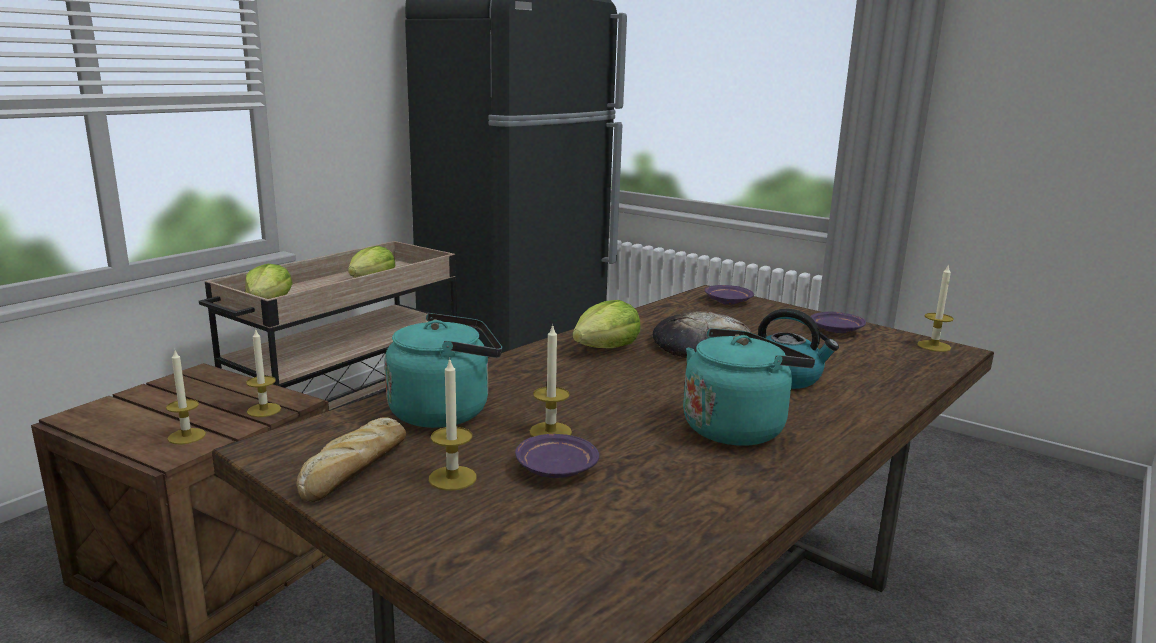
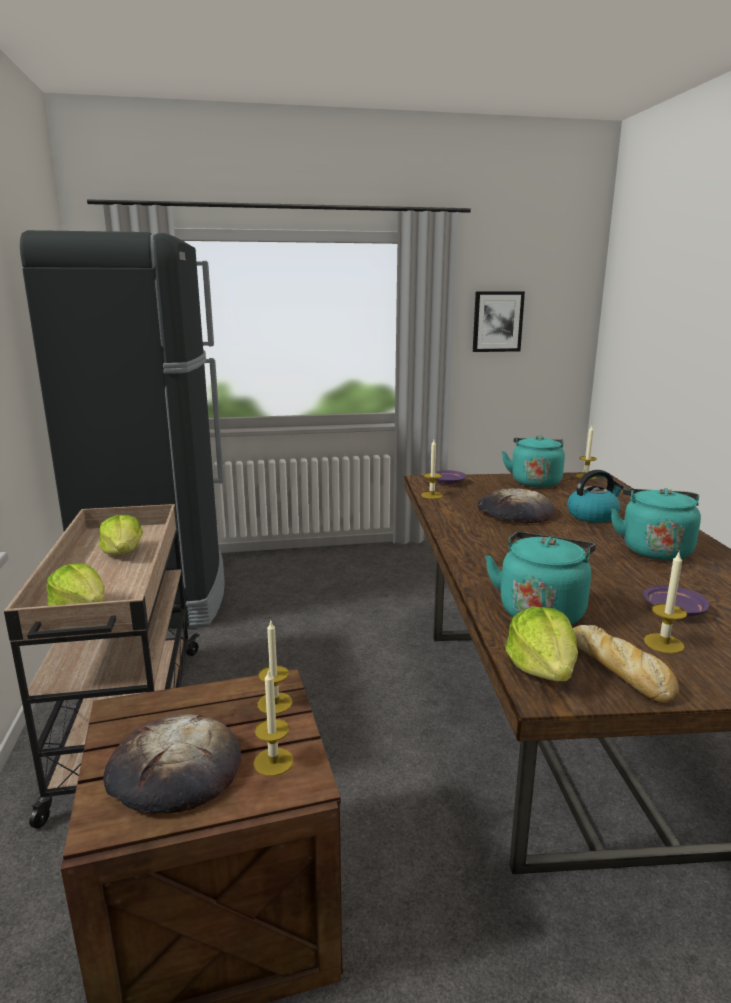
camera: 45 degrees left, 0 degrees up
candle [530,324,572,437] -> candle moved to [421,440,443,499]
lettuce [572,300,641,348] -> lettuce moved to [505,606,578,681]
purple plate [810,311,866,333] -> turquoise kettle [502,435,565,488]
none -> bread [103,714,241,813]
none -> picture [473,291,525,352]

